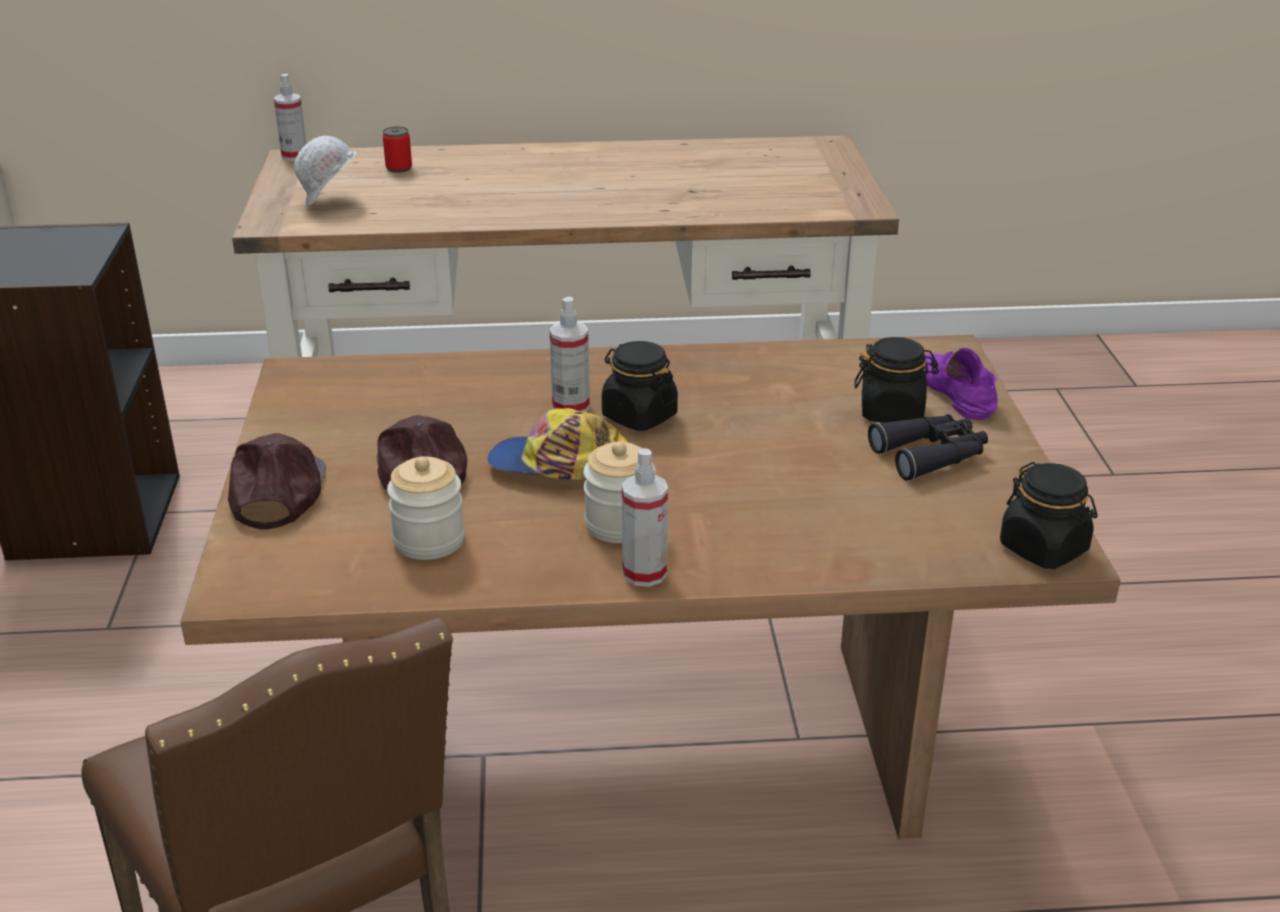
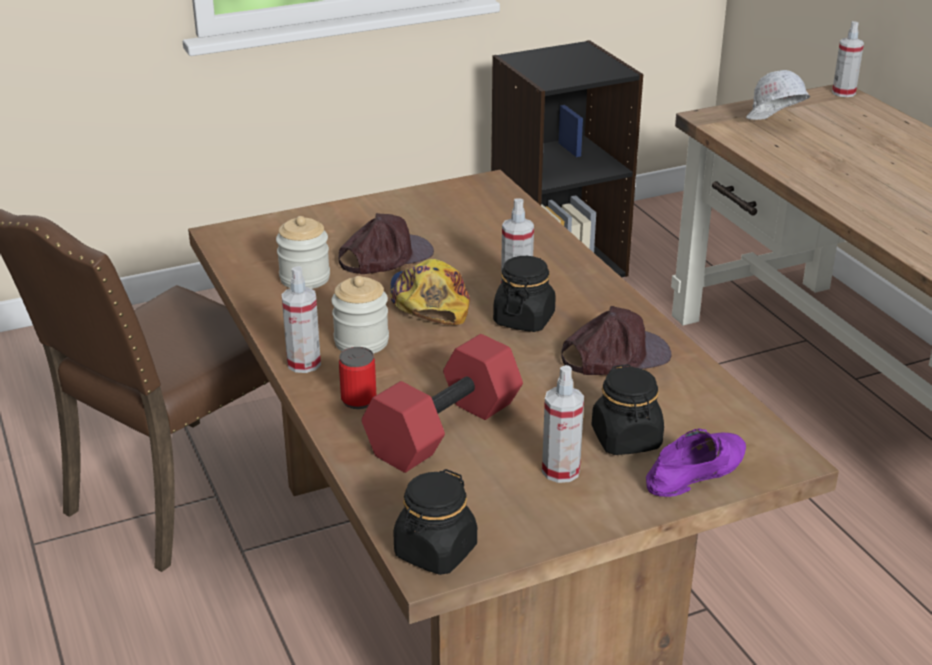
camera: 70 degrees right, 0 degrees up
brown cap [228,433,326,530] -> brown cap moved to [561,306,671,375]
can [383,127,412,173] -> can moved to [339,347,376,409]
black binoculars [868,414,988,480] -> spray bottle [542,365,584,483]
none -> red dumbbell [362,334,523,473]

